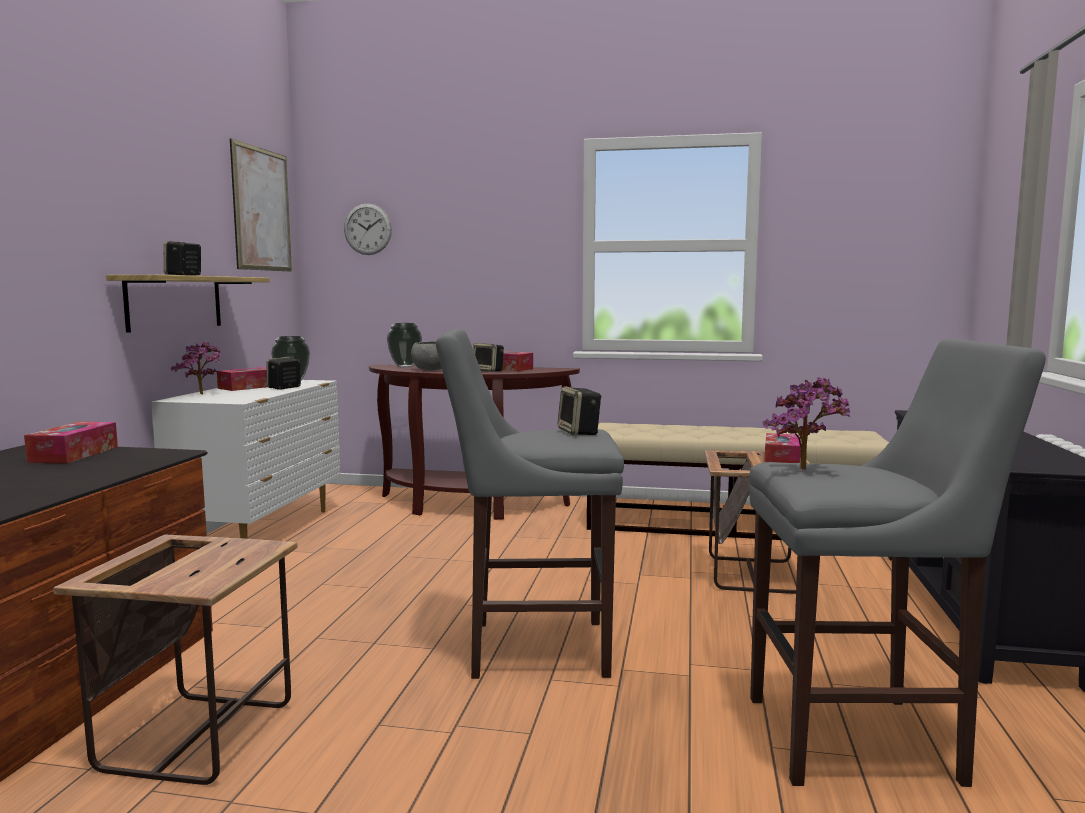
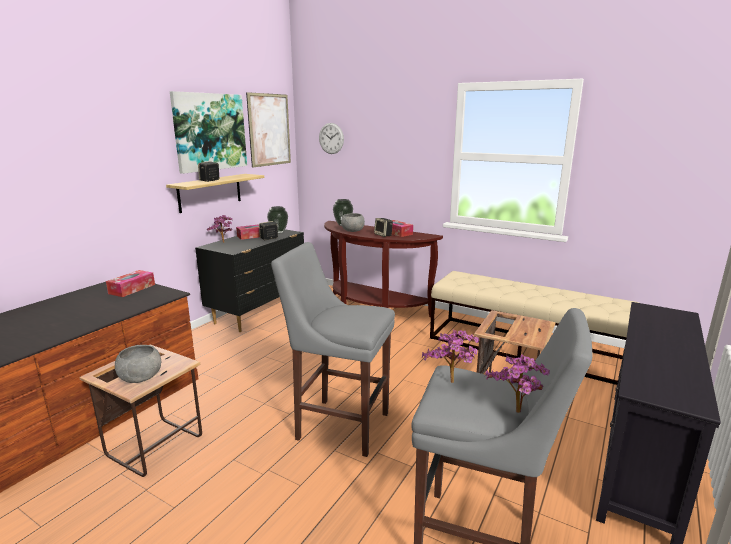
camera: 20 degrees right, 10 degrees up
white dresser [151,380,341,539] -> black dresser [195,229,304,332]
speaker [557,387,602,435] -> none
tissue box [765,433,800,463] -> none
none -> grey bowl [115,345,162,383]
none -> picture [170,91,247,174]
none -> potted plant [485,355,550,413]

